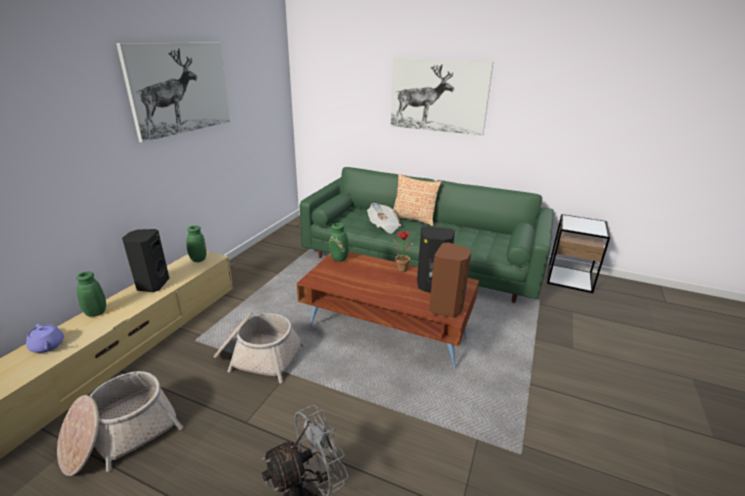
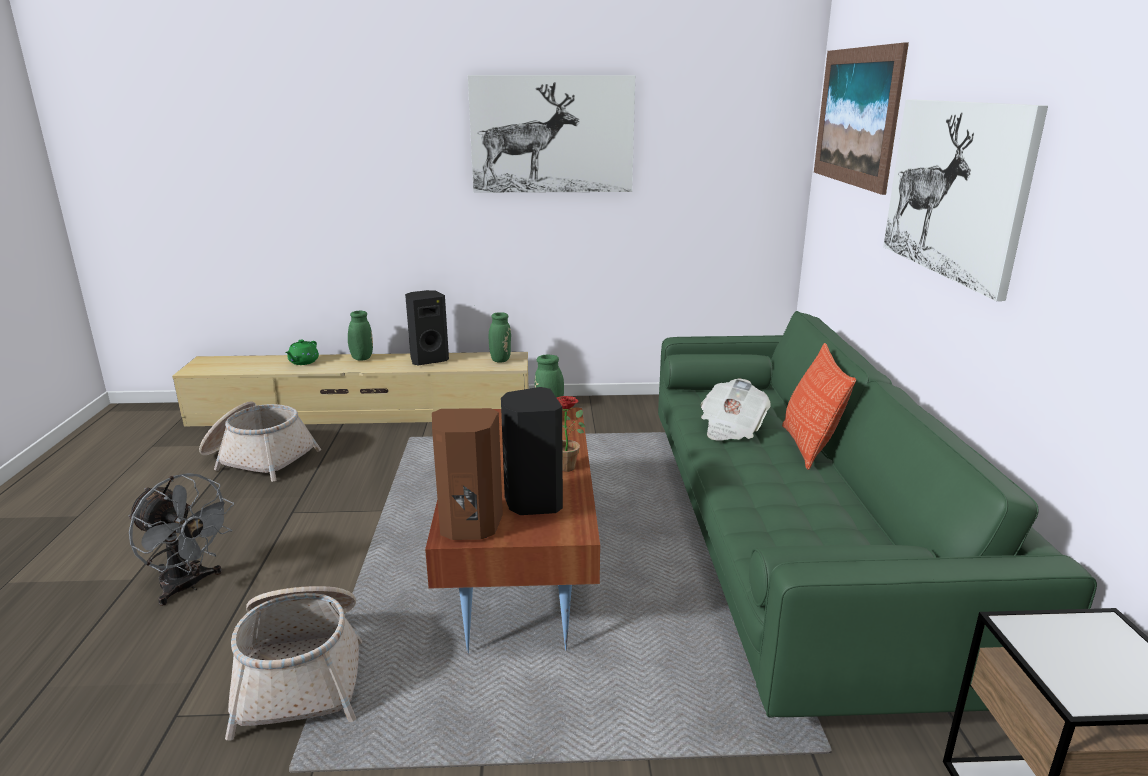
camera: 65 degrees right, 5 degrees down
purple teapot [26,324,64,353] -> green teapot [285,340,319,365]
basket [214,312,305,383] -> basket moved to [225,586,362,741]
beige pillow [393,174,441,226] -> orange pillow [782,343,856,470]
none -> picture [814,42,909,195]

